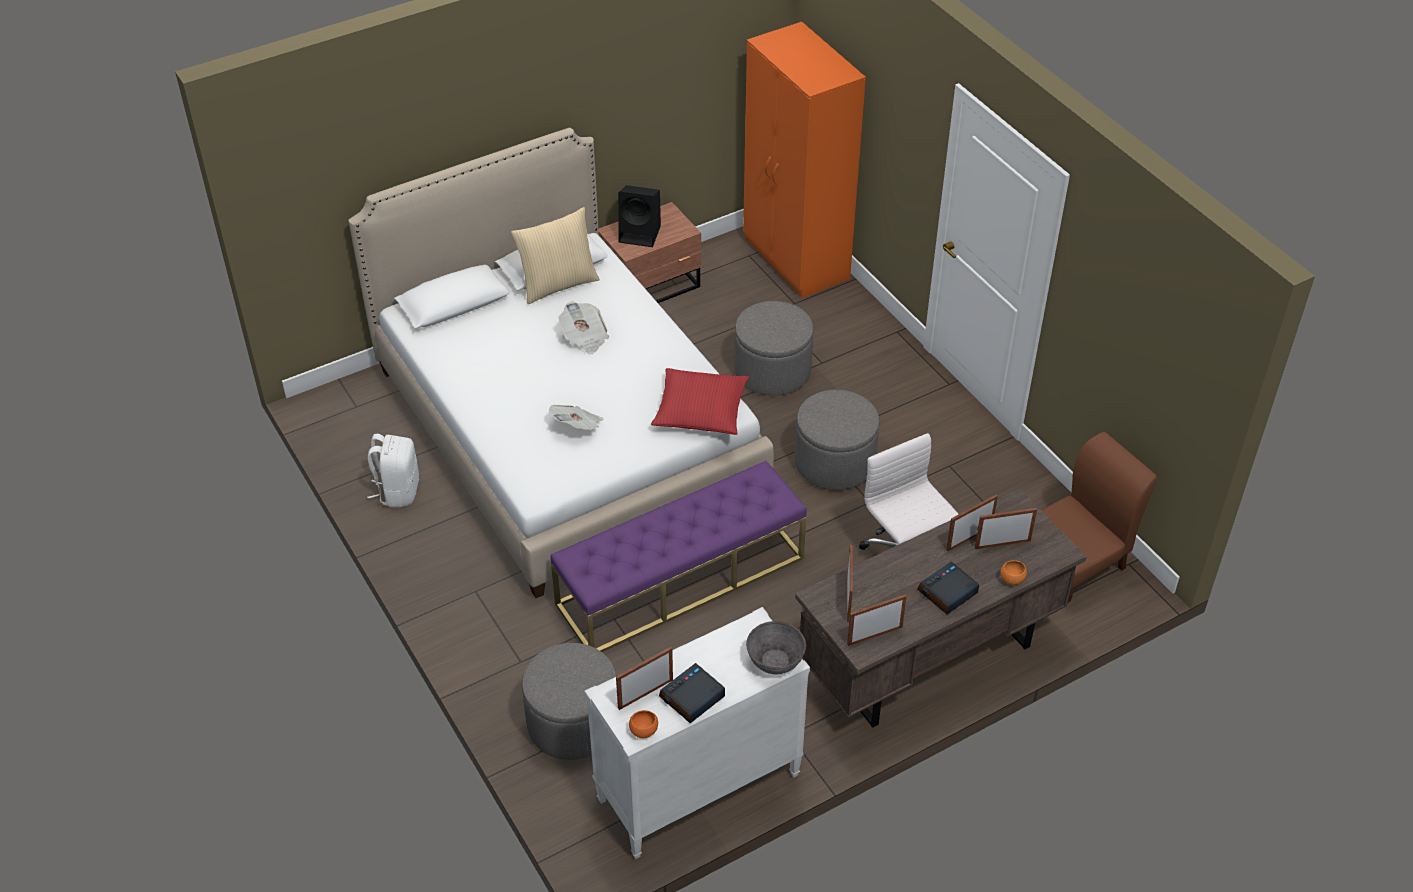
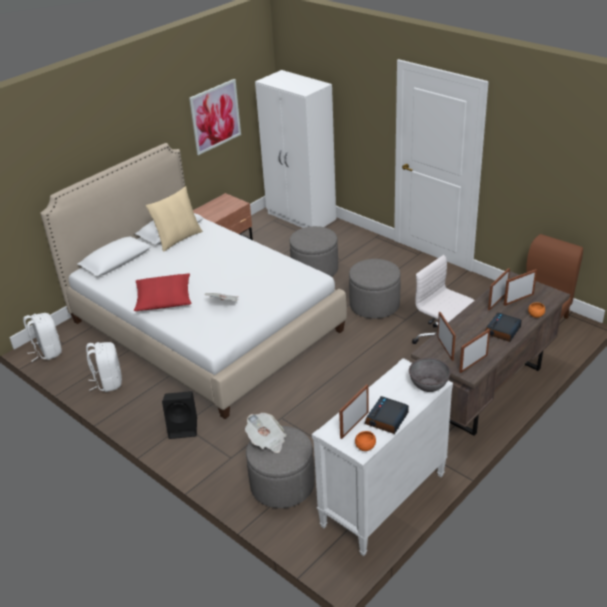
camera: 15 degrees left, 10 degrees down
purple bench [550,461,807,652] -> none
newspaper [558,301,609,354] -> newspaper moved to [245,413,287,453]
black speaker [618,185,661,247] -> black speaker moved to [162,391,197,439]
red pillow [651,368,749,435] -> red pillow moved to [134,273,192,311]
orange wardrobe [743,22,866,298] -> white wardrobe [255,70,336,228]
none -> white backpack [23,313,62,361]
none -> picture [189,79,241,155]

